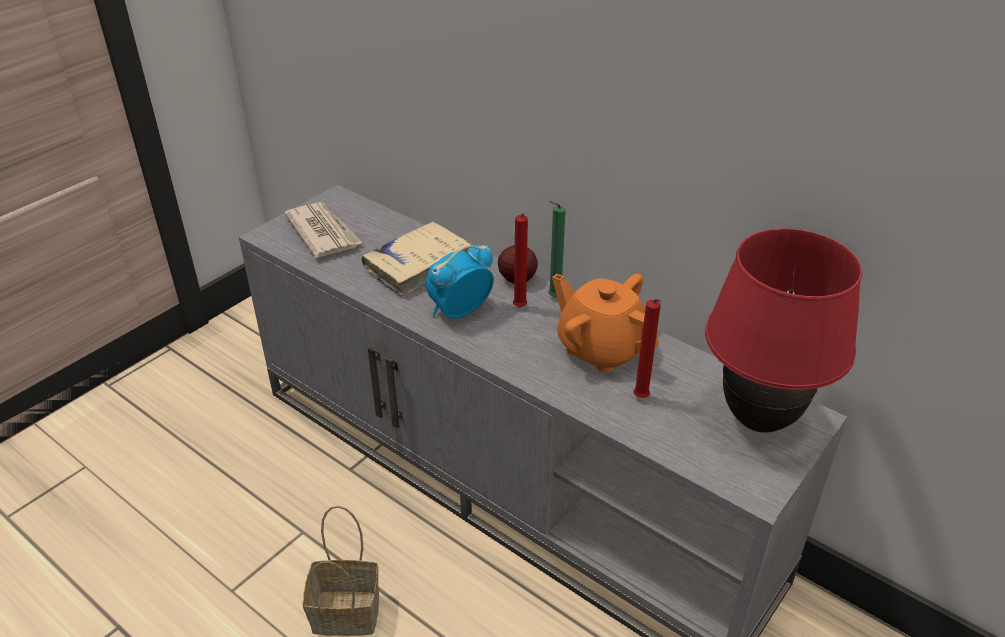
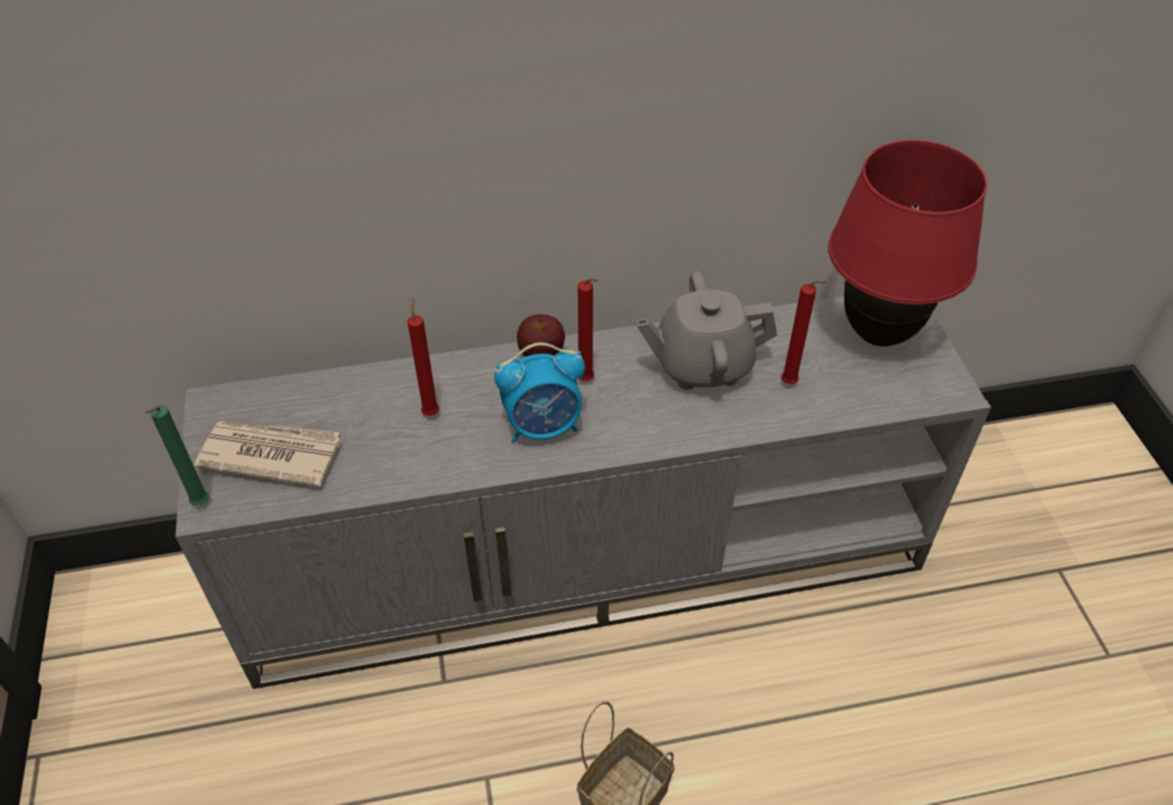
camera: 50 degrees left, 10 degrees up
beige book [362,221,471,297] -> red candle [407,298,439,416]
alarm clock [426,245,494,319] -> alarm clock turned 105 degrees counterclockwise [494,343,585,443]
green candle [548,201,566,297] -> green candle moved to [145,405,209,506]
orange teapot [552,274,659,373] -> grey teapot [636,271,777,390]

